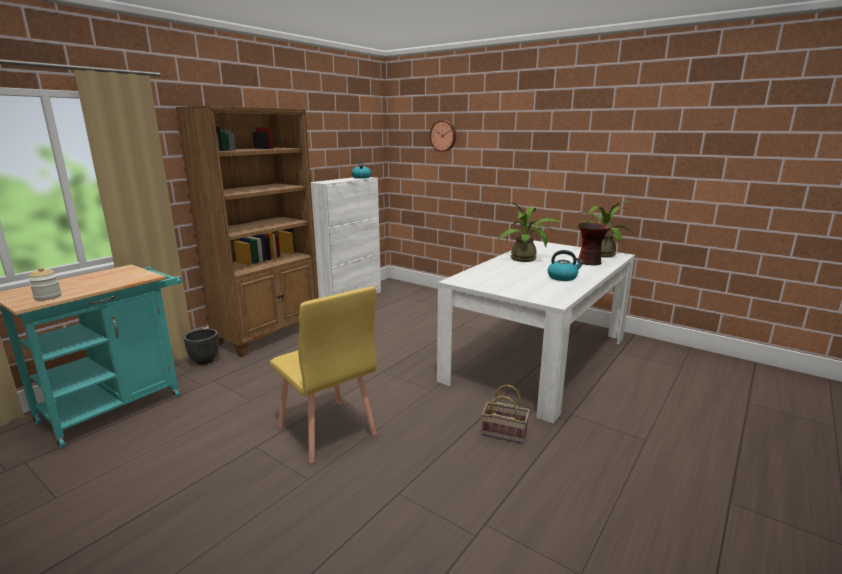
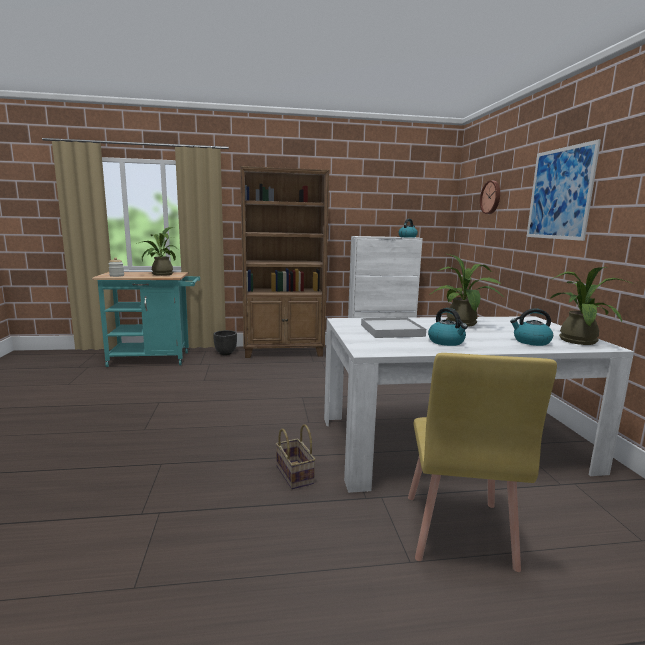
camera: 45 degrees right, 5 degrees down
yellow chair [270,287,377,463] -> yellow chair moved to [408,353,557,572]
vase [577,222,611,266] -> kettle [510,308,553,346]
none -> potted plant [136,227,178,276]
none -> white tray [361,317,426,338]
none -> picture [526,139,601,241]

